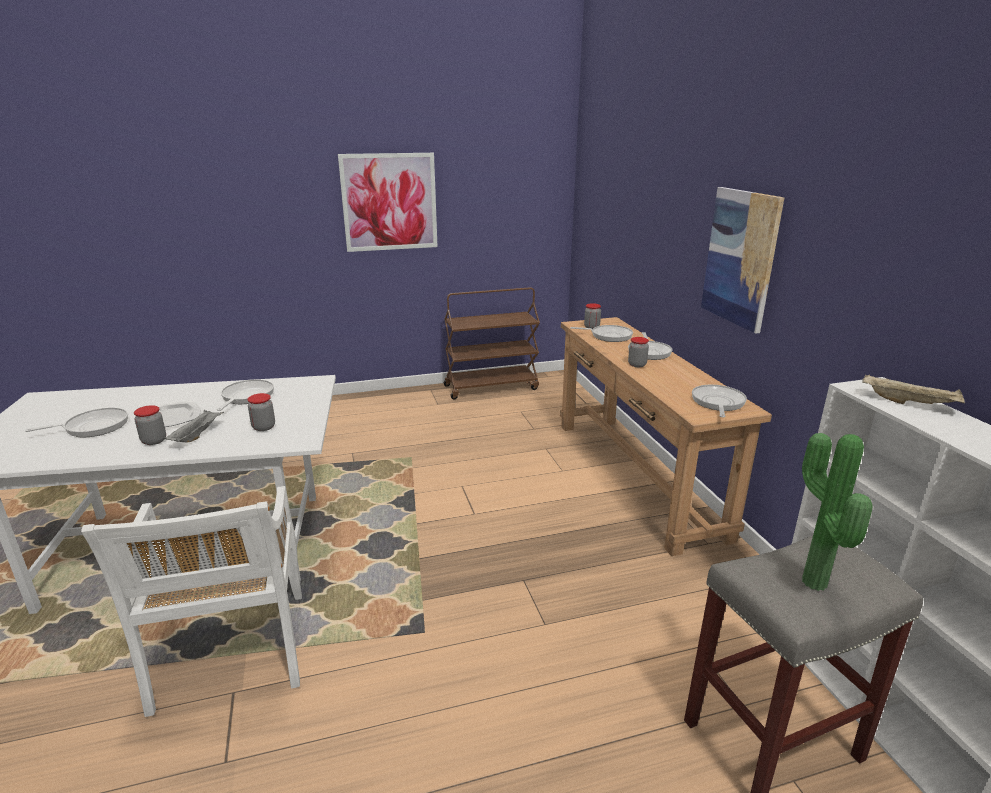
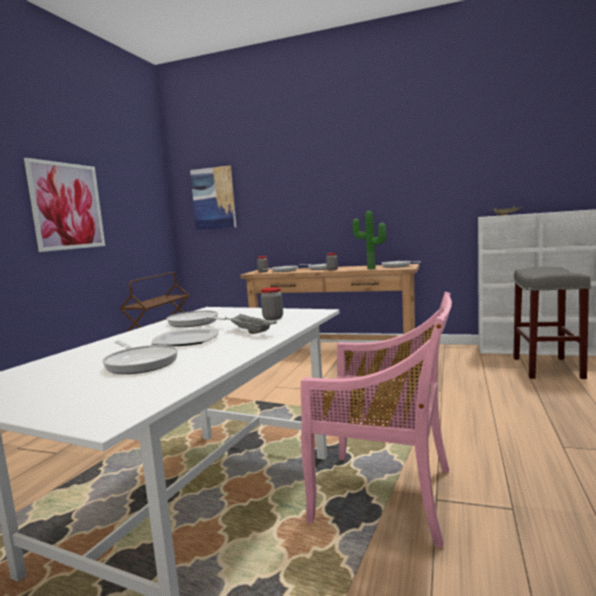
camera: 55 degrees left, 15 degrees down
frying pan [25,407,128,437] -> frying pan turned 135 degrees clockwise [102,340,178,374]
white chair [81,486,302,717] -> pink chair [301,292,452,548]
jar [134,405,166,445] -> none
picture [701,187,784,333] -> picture moved to [190,165,236,230]
potted plant [802,433,873,591] -> potted plant moved to [353,211,386,269]

